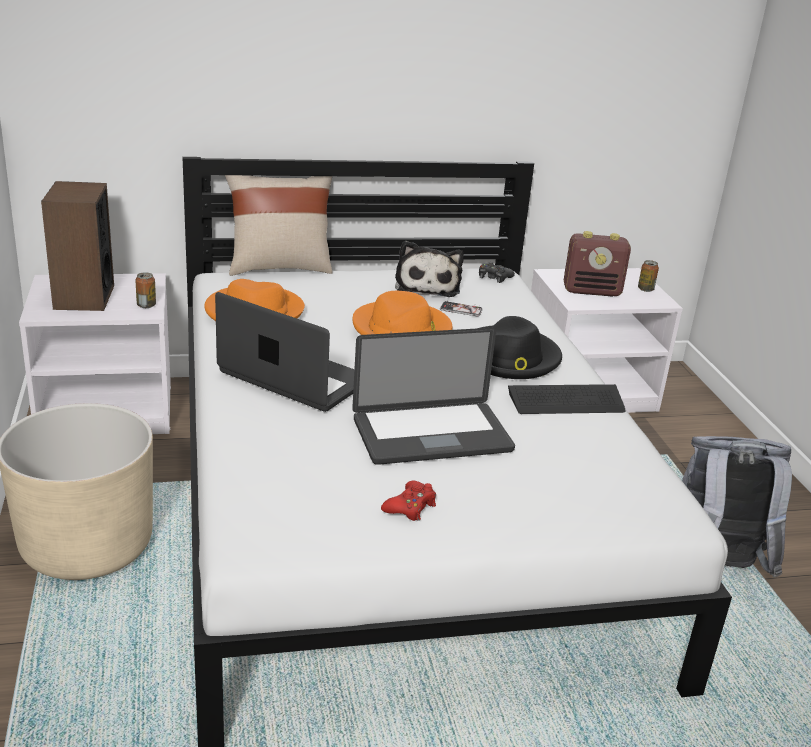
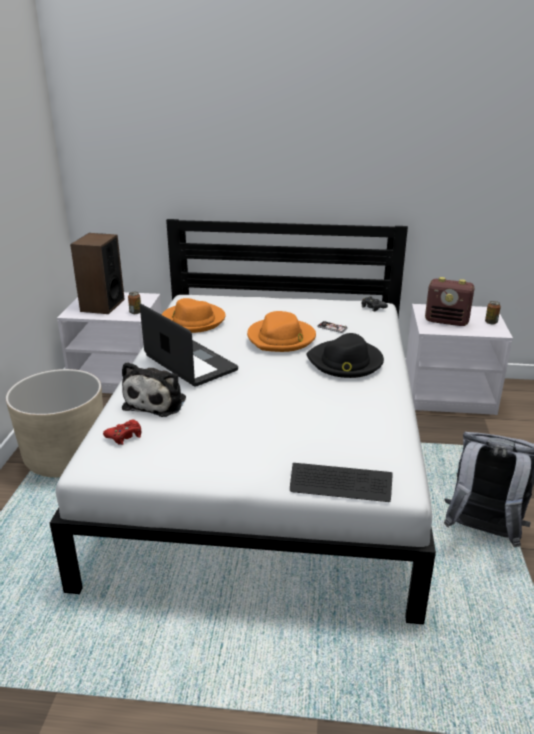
camera: 20 degrees right, 0 degrees up
beige pillow [225,175,332,276] -> none
laptop [352,328,515,465] -> none
red game controller [381,481,436,521] -> red game controller moved to [103,420,141,445]
plush toy [395,241,464,297] -> plush toy moved to [122,362,186,417]
keyboard [508,384,626,414] -> keyboard moved to [290,463,393,502]

